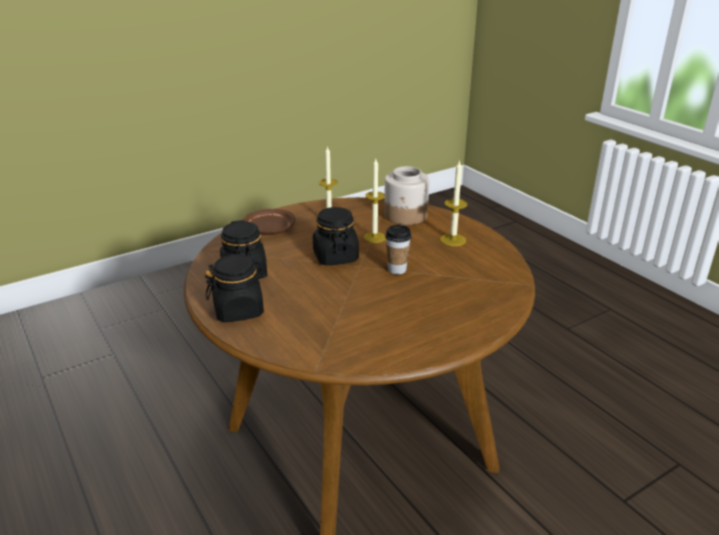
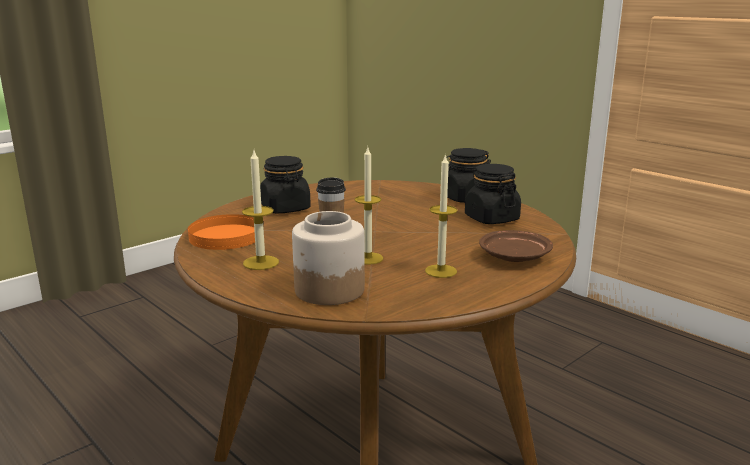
camera: 170 degrees right, 10 degrees down
black jar [313,207,359,265] -> black jar moved to [260,156,311,214]
none -> orange plate [188,214,255,250]

